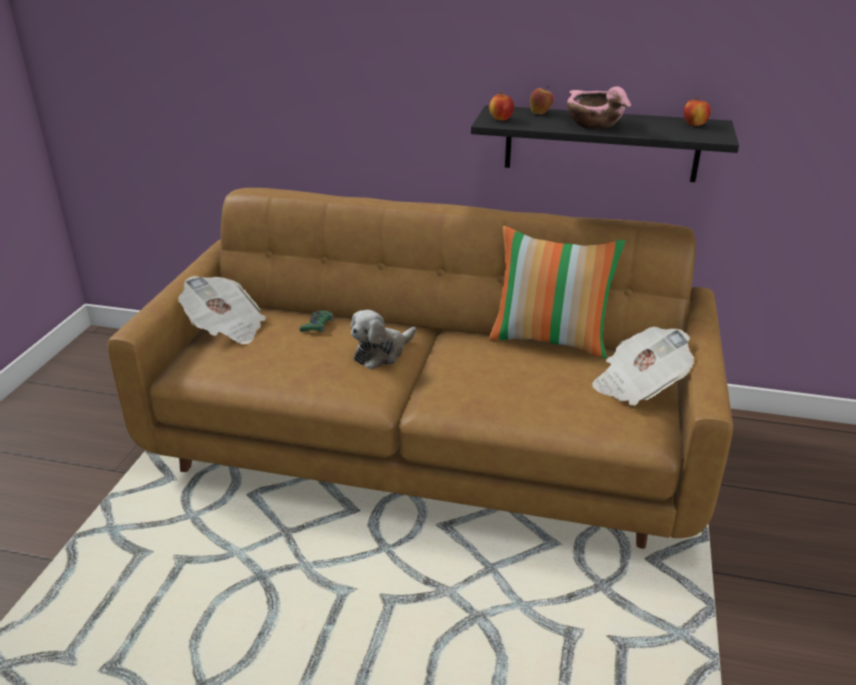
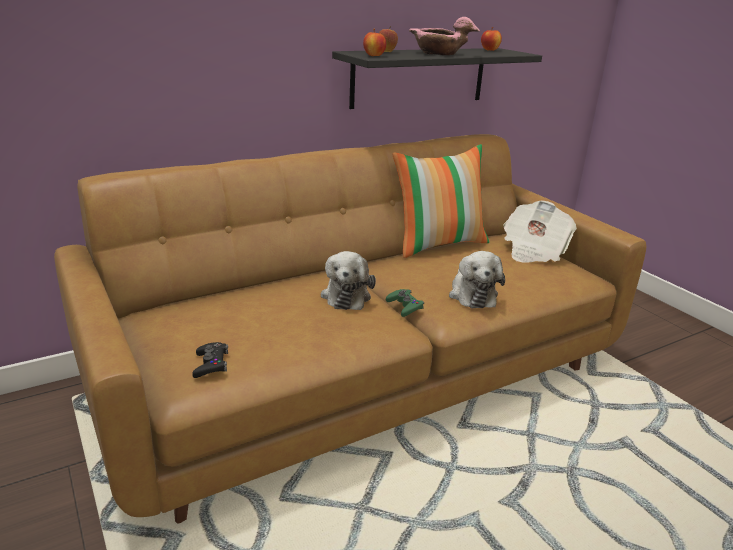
camera: 45 degrees left, 5 degrees down
newspaper [178,276,266,344] -> none
green game controller [300,310,334,332] -> green game controller moved to [386,289,424,317]
none -> black game controller [192,342,228,378]
none -> plush toy [449,251,505,308]

